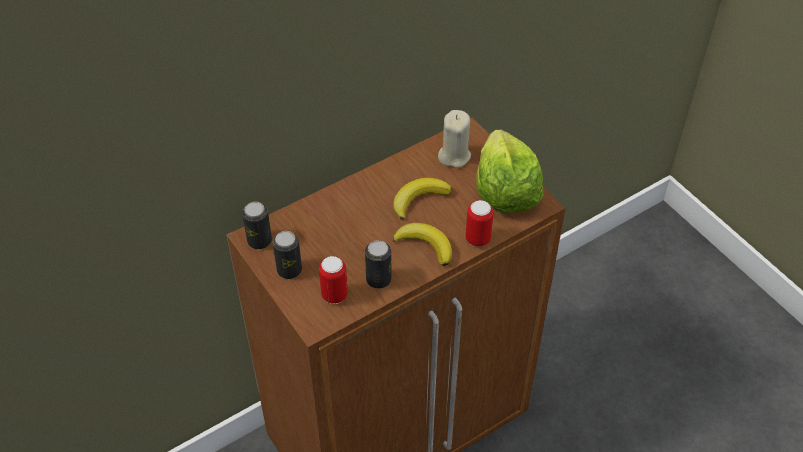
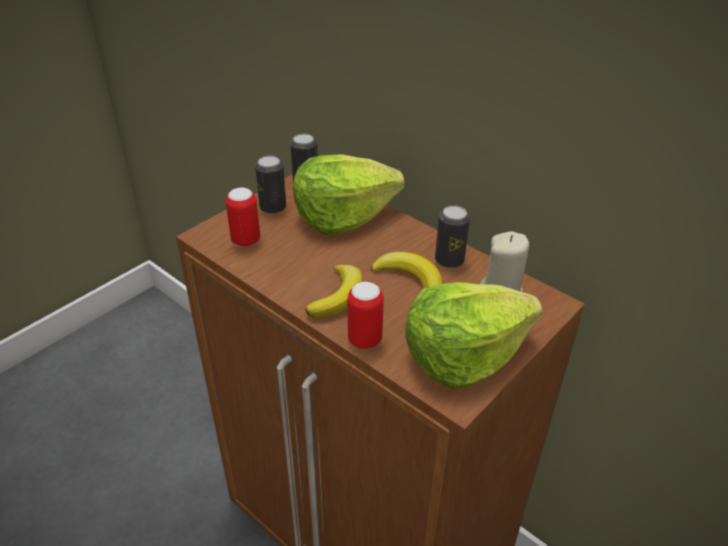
camera: 75 degrees right, 10 degrees down
can [365,240,392,289] -> can moved to [435,205,470,268]
none -> lettuce [293,154,404,235]

